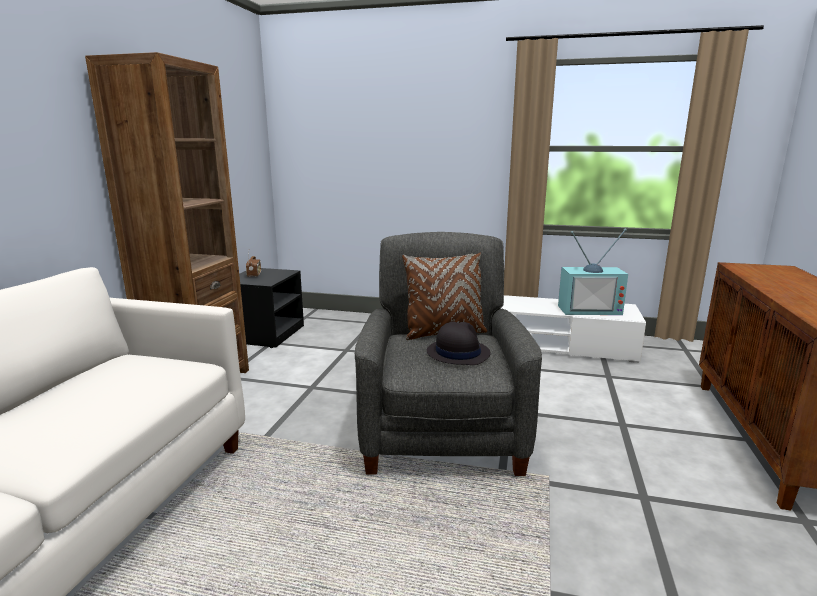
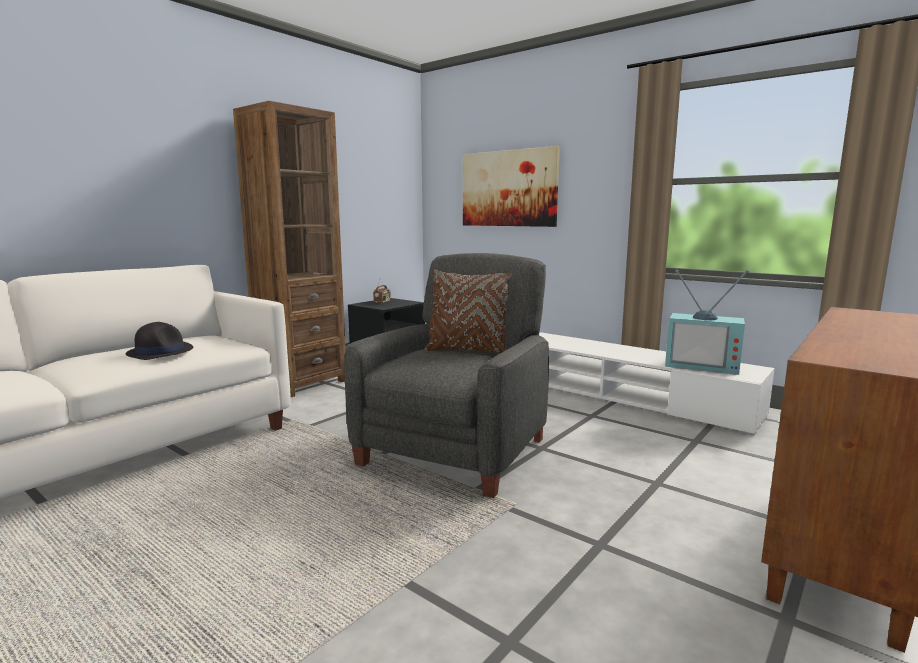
camera: 25 degrees right, 5 degrees down
black hat [427,321,491,365] -> black hat moved to [125,322,194,360]
none -> picture [463,146,560,227]

